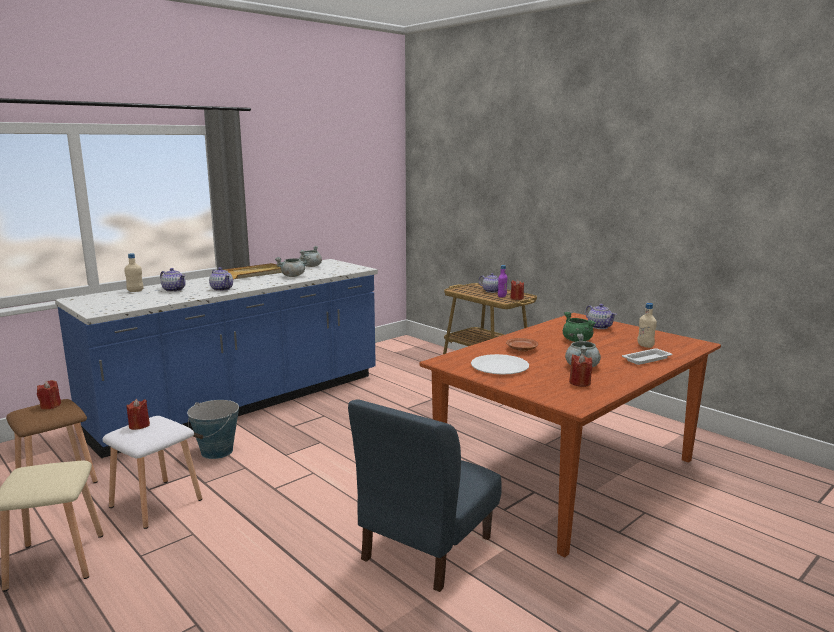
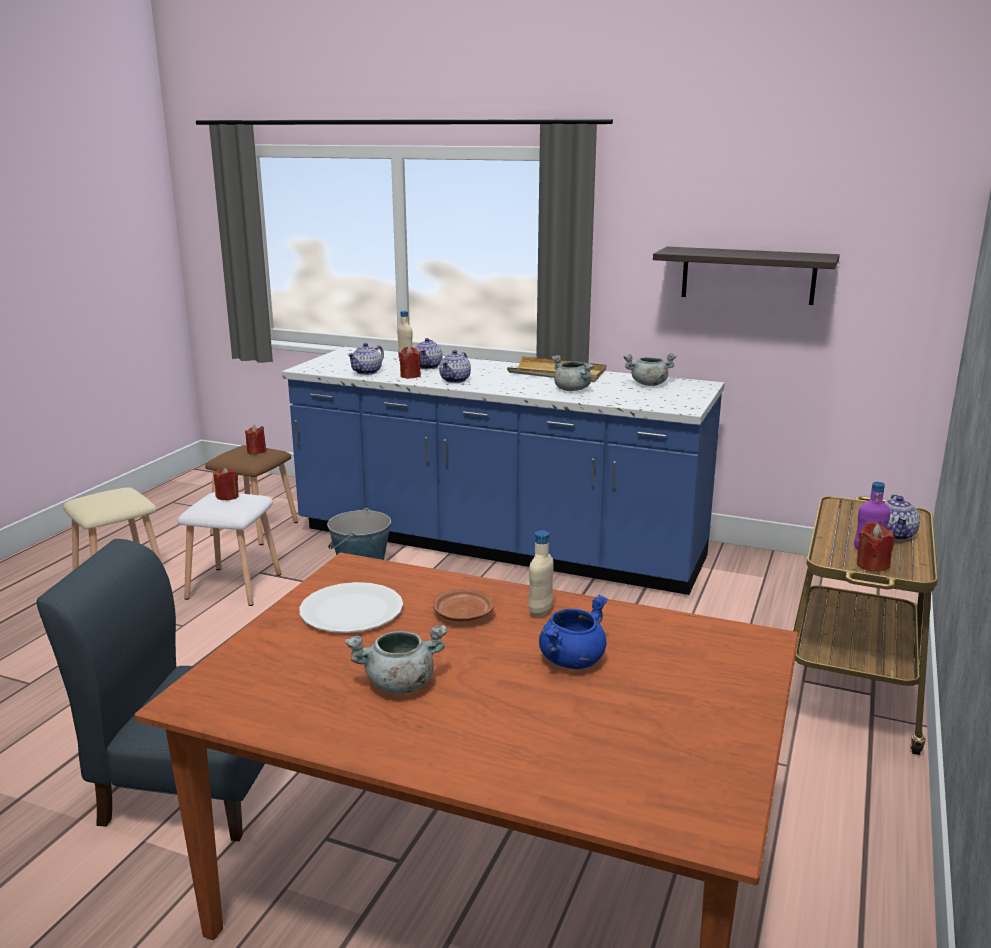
camera: 65 degrees right, 5 degrees up
green cooking pot [563,312,597,342] -> blue cooking pot [539,595,608,669]
red candle [569,354,592,387] -> red candle moved to [399,346,421,378]
teapot [585,304,617,329] -> teapot moved to [348,343,384,375]
white tray [622,348,672,365] -> none
beige bottle [637,303,657,348] -> beige bottle moved to [529,531,554,617]
none -> shelf [653,247,840,305]

